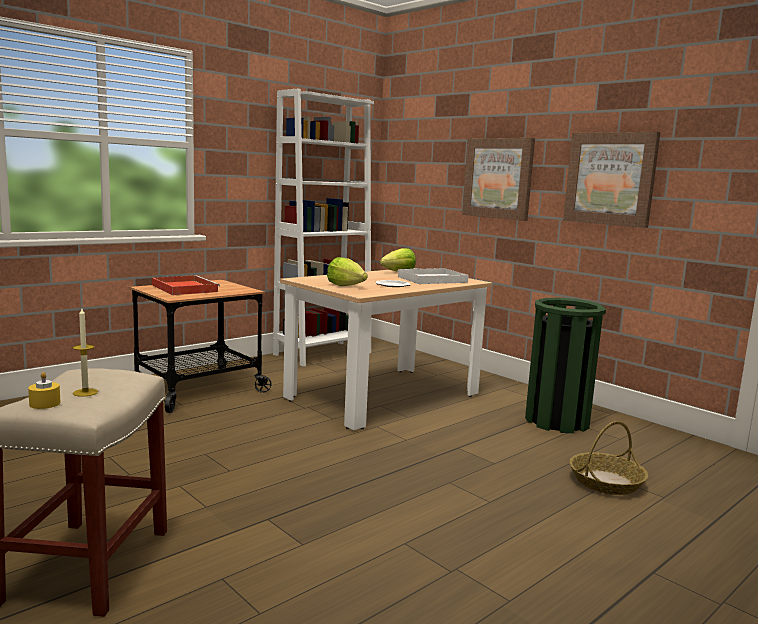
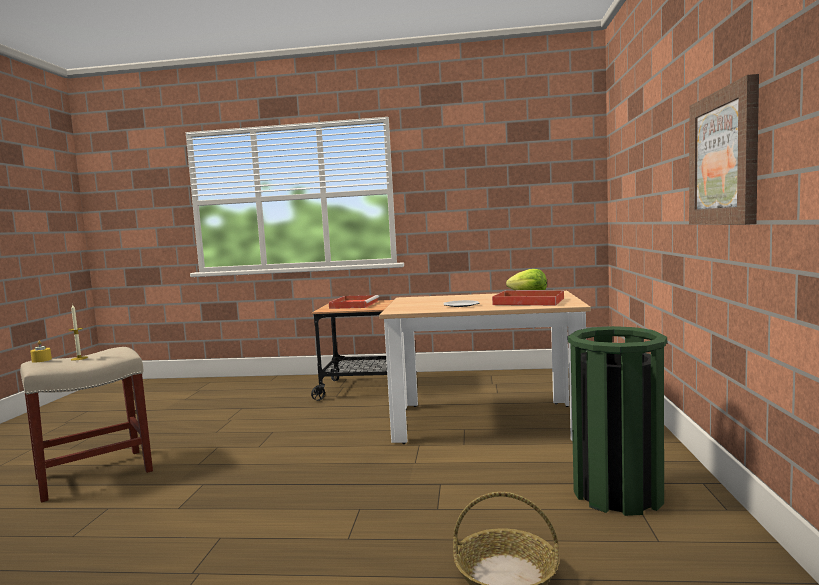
camera: 50 degrees right, 5 degrees down
white bookcase [273,89,374,367] -> none
lettuce [327,257,368,286] -> none
white tray [397,268,469,284] -> red tray [492,290,564,306]
picture [462,138,535,221] -> none

